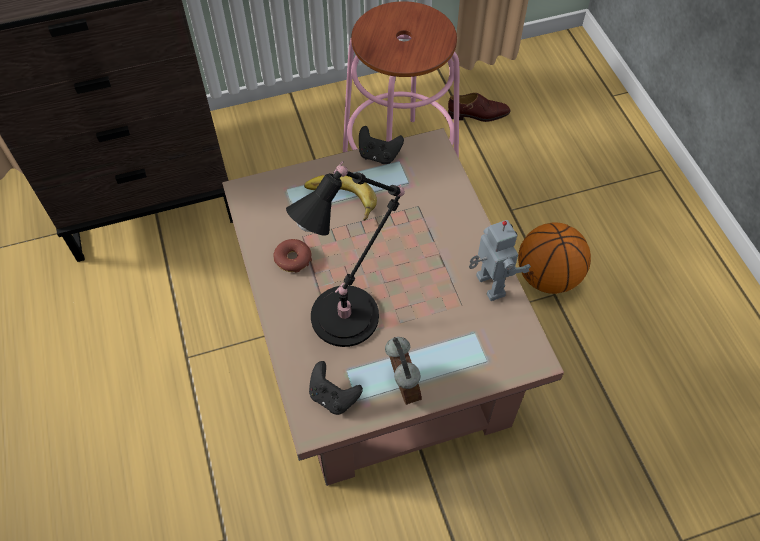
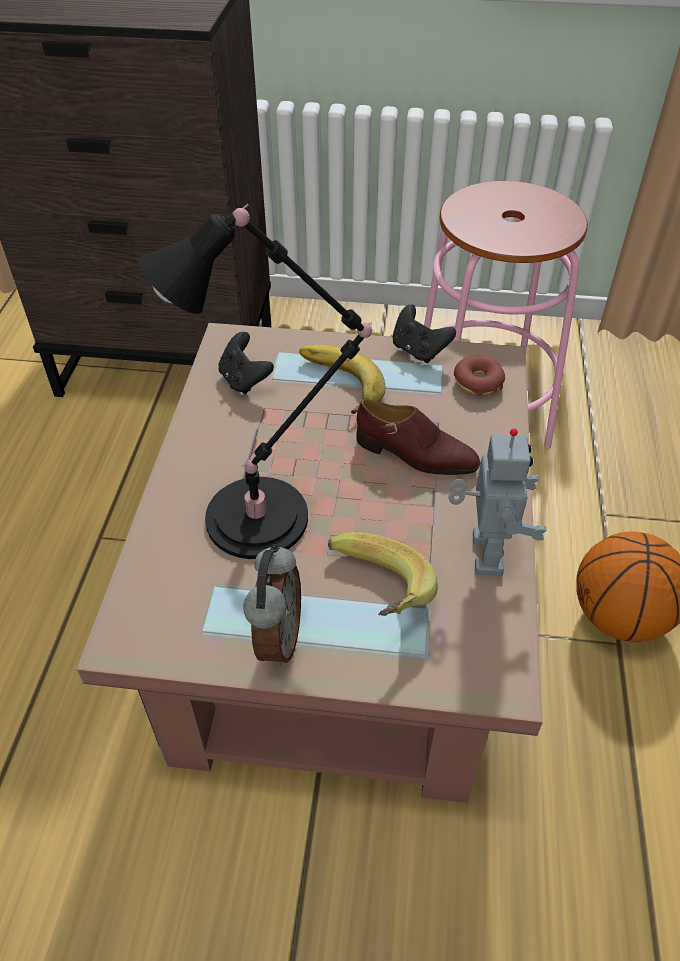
camera: 25 degrees right, 10 degrees down
donut [273,239,312,273] -> donut moved to [454,356,505,395]
black game controller [309,361,363,415] -> black game controller moved to [218,332,274,394]
brown shoe [448,93,510,122] -> brown shoe moved to [356,399,481,475]
none -> banana [328,532,438,616]

